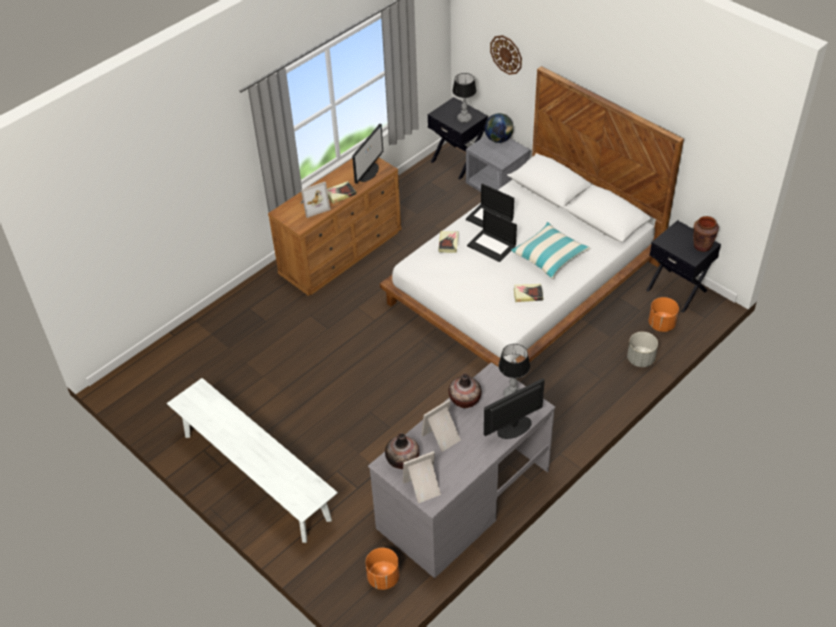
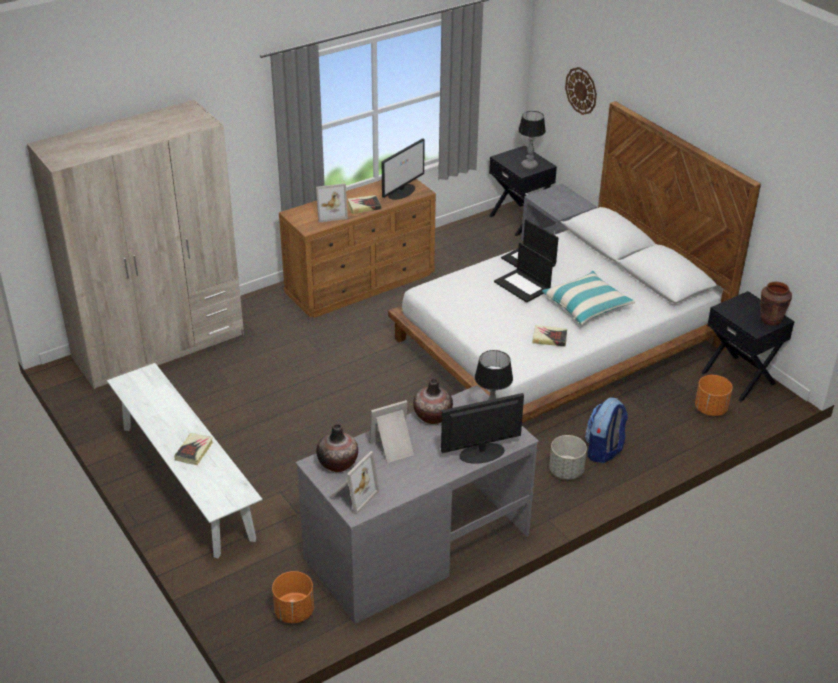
camera: 10 degrees right, 10 degrees down
picture frame [403,451,441,504] -> picture frame turned 135 degrees clockwise [329,451,379,515]
book [438,231,459,253] -> book moved to [174,433,213,465]
globe [485,113,514,143] -> none
grey planter [627,332,658,367] -> grey planter moved to [549,435,587,480]
none -> beige wardrobe [27,100,244,389]
none -> backpack [585,397,628,463]

